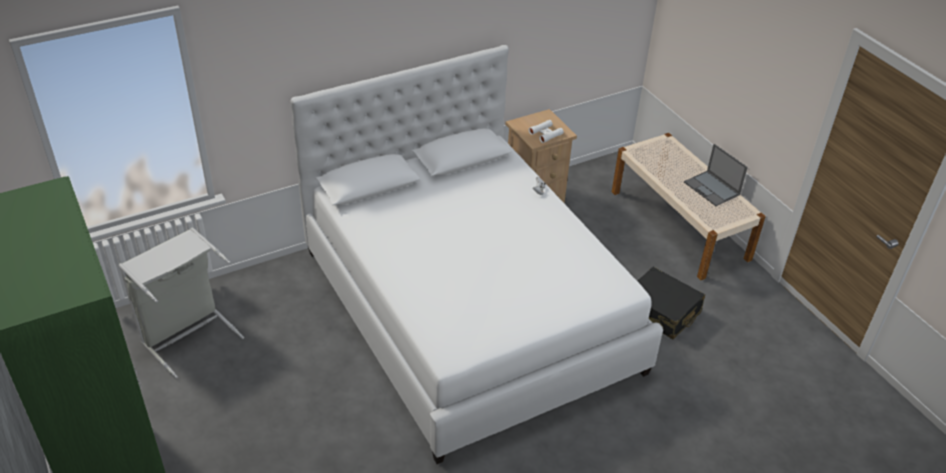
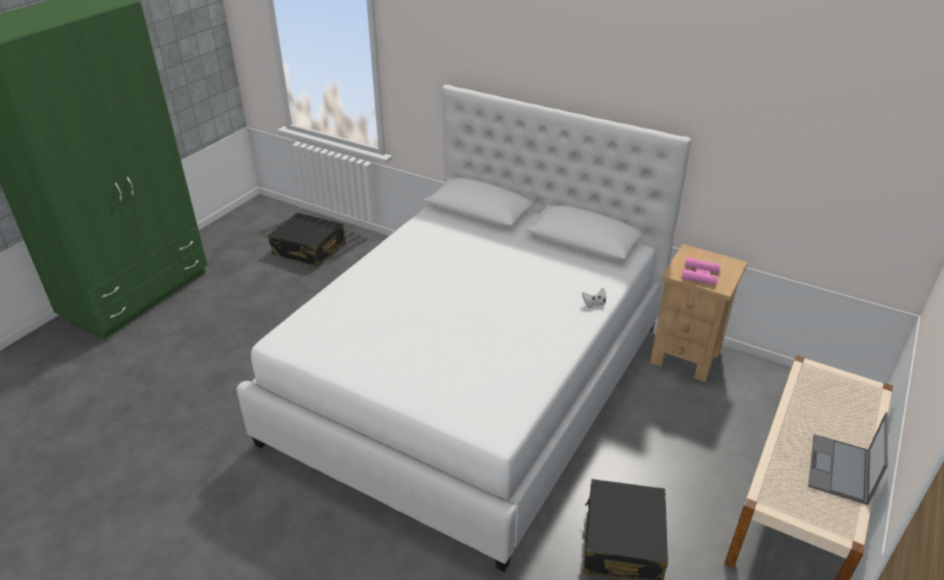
camera: 60 degrees right, 5 degrees down
grey laundry basket [118,227,244,378] -> black suitcase [268,213,346,267]
white binoculars [529,120,564,143] -> pink binoculars [681,257,721,285]

